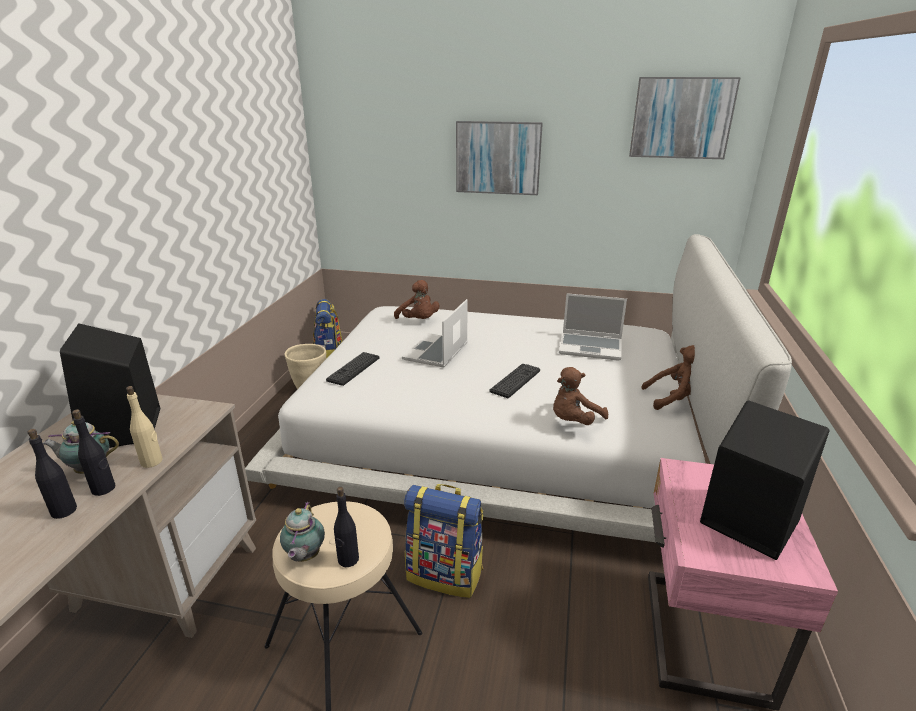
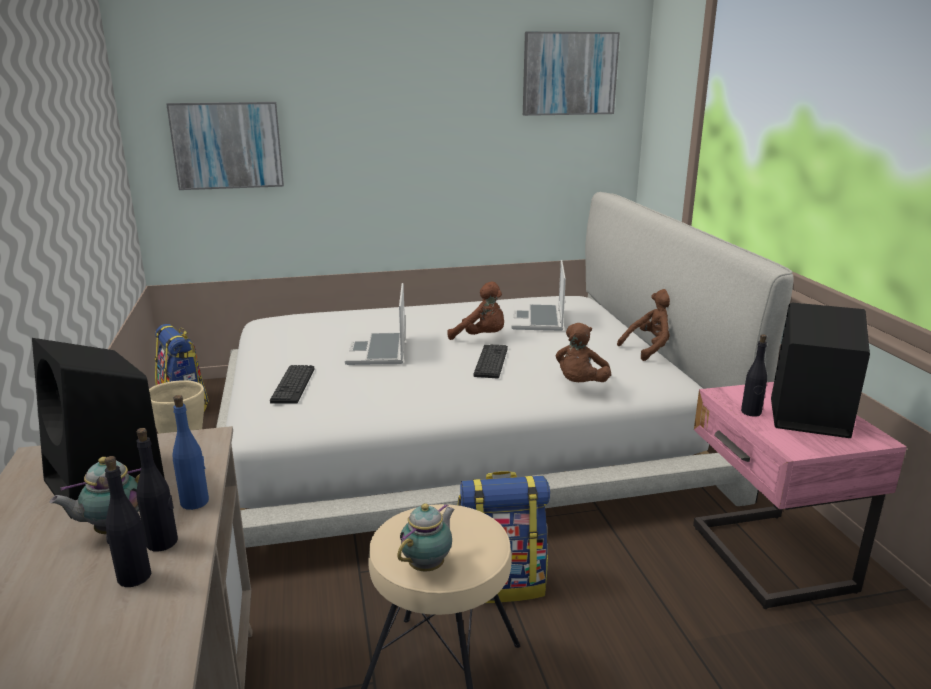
camera: 25 degrees left, 5 degrees down
beige bottle [126,386,163,468] -> blue bottle [173,395,209,510]
teapot [280,502,325,562] -> teapot turned 120 degrees counterclockwise [398,503,455,571]
black bottle [334,487,359,567] -> black bottle moved to [741,334,767,417]
brown plush toy [394,280,440,319] -> brown plush toy moved to [447,282,504,340]
picture [456,121,543,195] -> picture moved to [166,102,284,190]
laptop [559,293,627,361] -> laptop turned 105 degrees clockwise [512,260,566,331]

